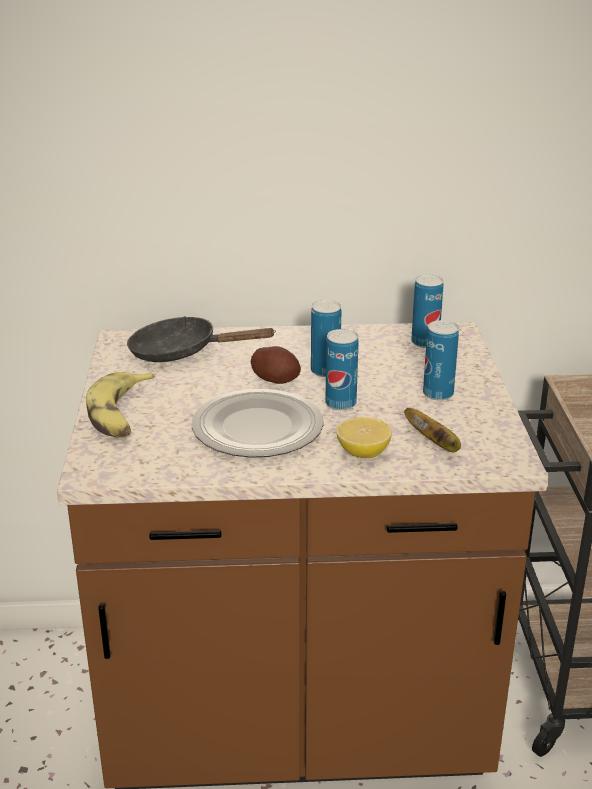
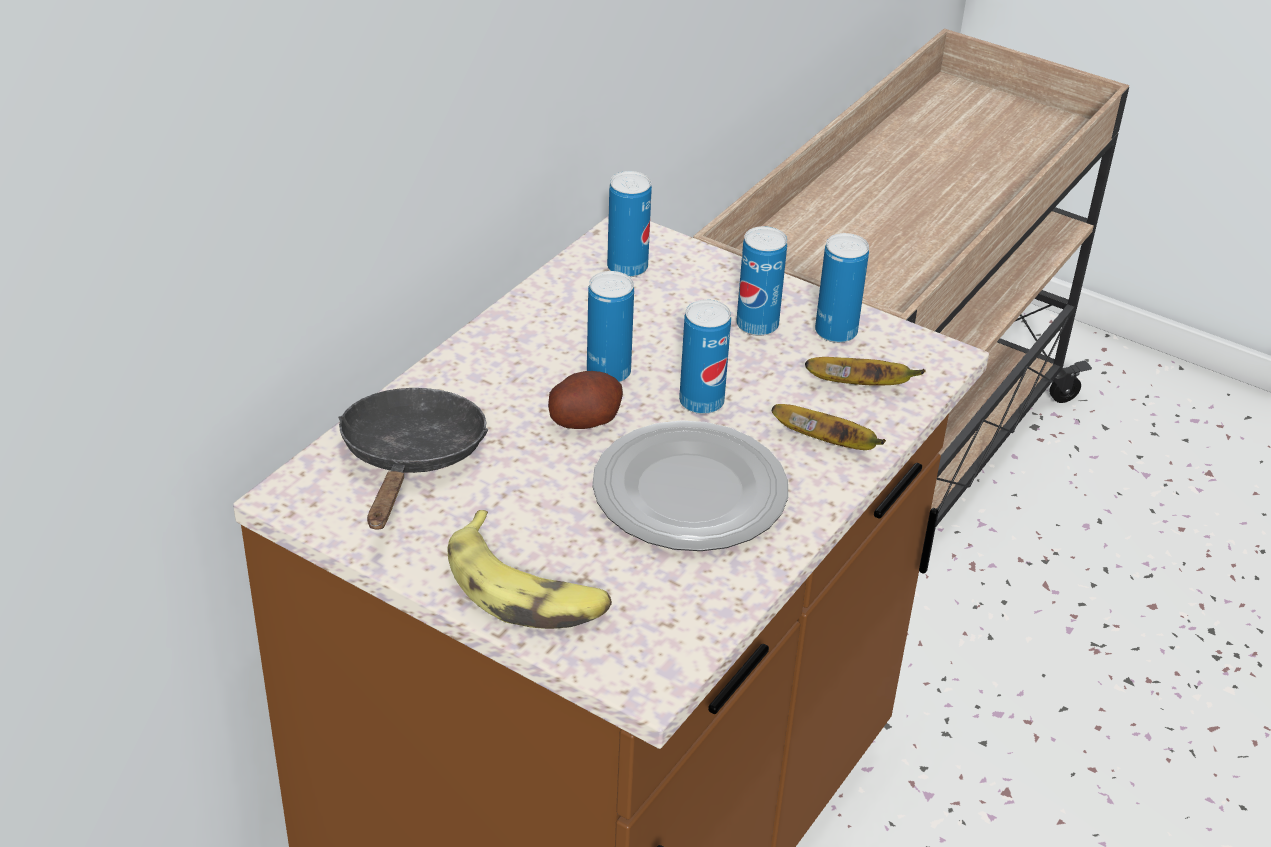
camera: 55 degrees left, 10 degrees up
black frying pan [127,316,276,362] -> black frying pan turned 135 degrees clockwise [338,388,489,530]
lemon [336,417,392,458] -> banana [772,404,886,450]
none -> can [815,233,869,343]

